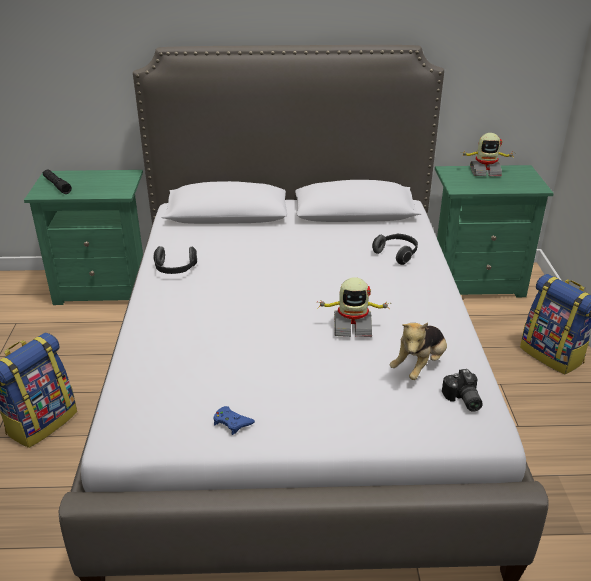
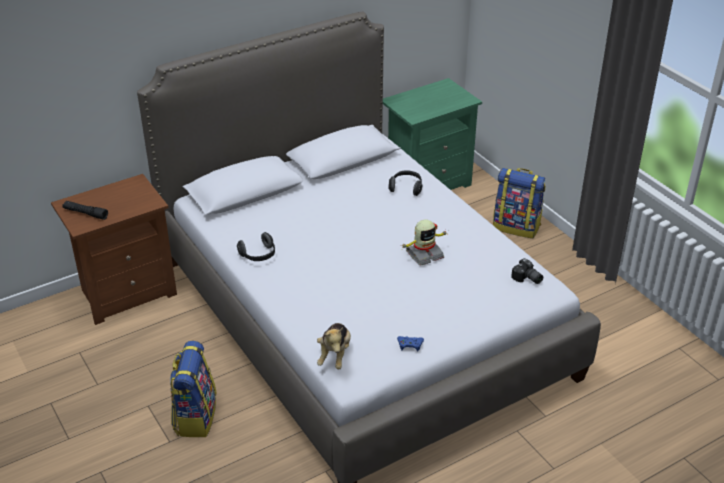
camera: 30 degrees left, 5 degrees up
green nightstand [24,170,143,305] -> brown nightstand [51,174,177,325]
plush toy [390,322,447,380] -> plush toy moved to [317,323,351,369]
toy robot [460,133,513,177] -> none

